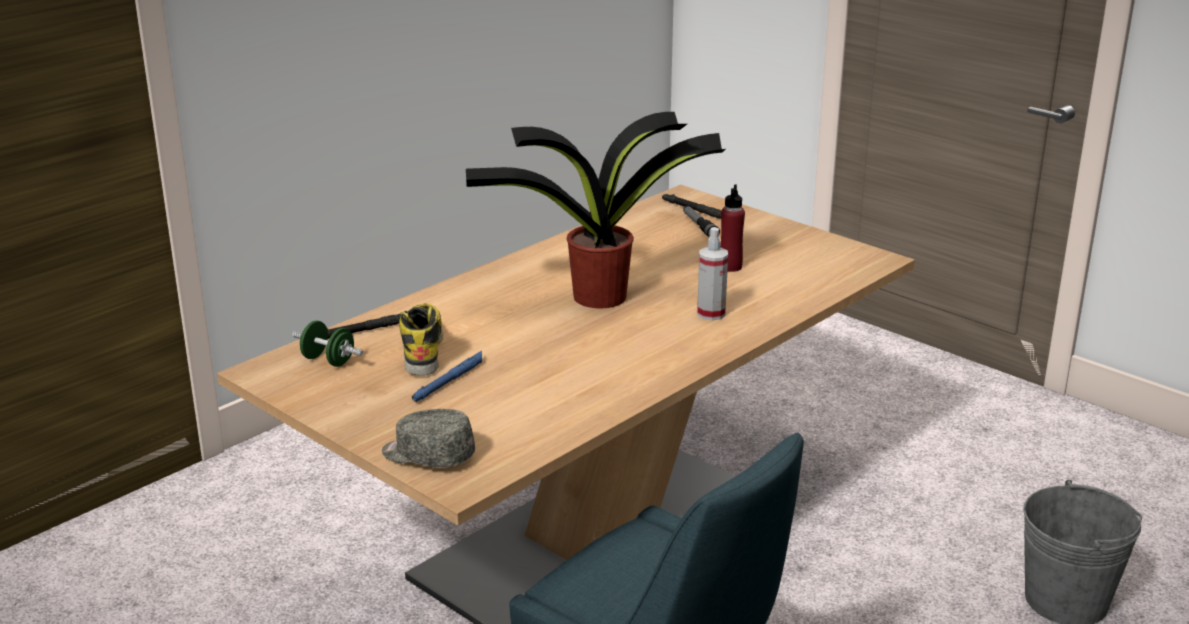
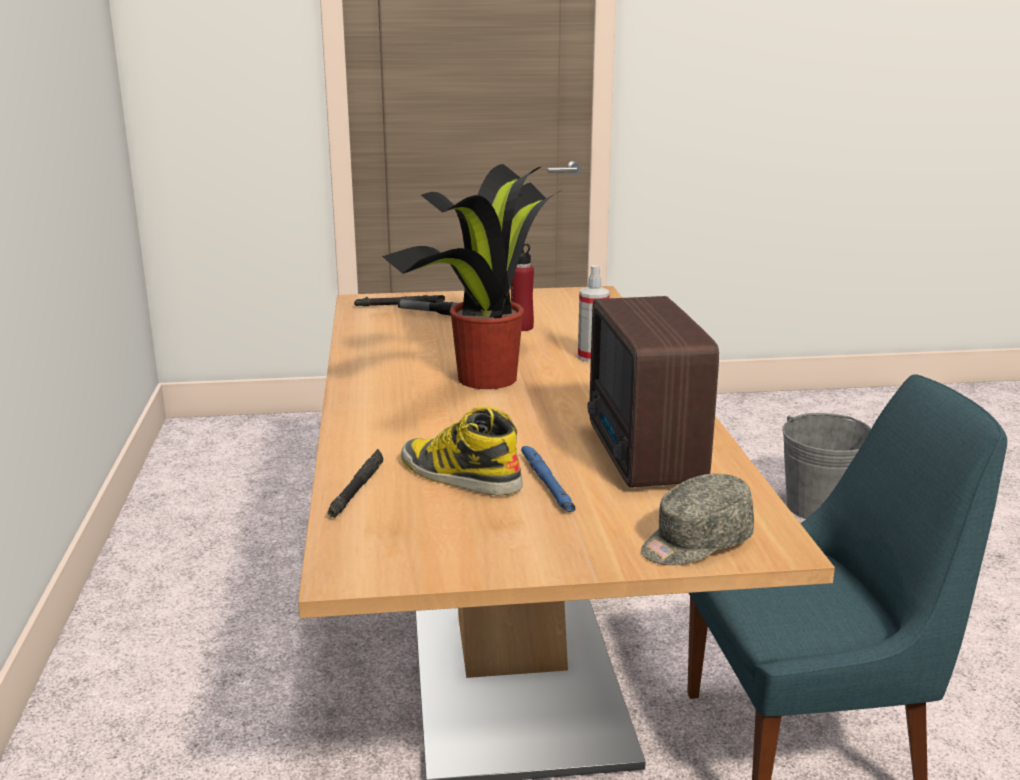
camera: 50 degrees left, 5 degrees down
green dumbbell [292,321,363,367] -> none
none -> radio [588,296,719,487]

